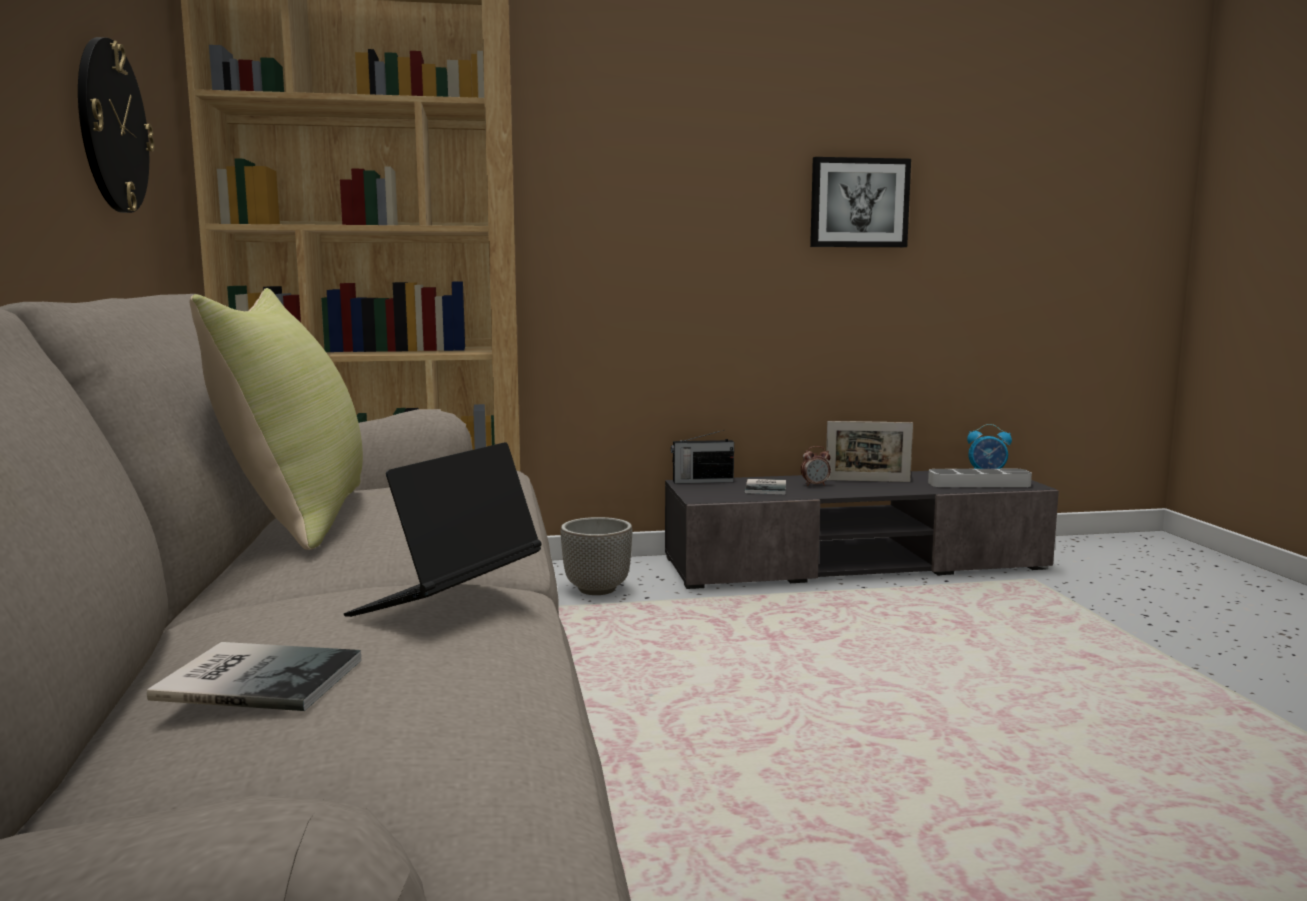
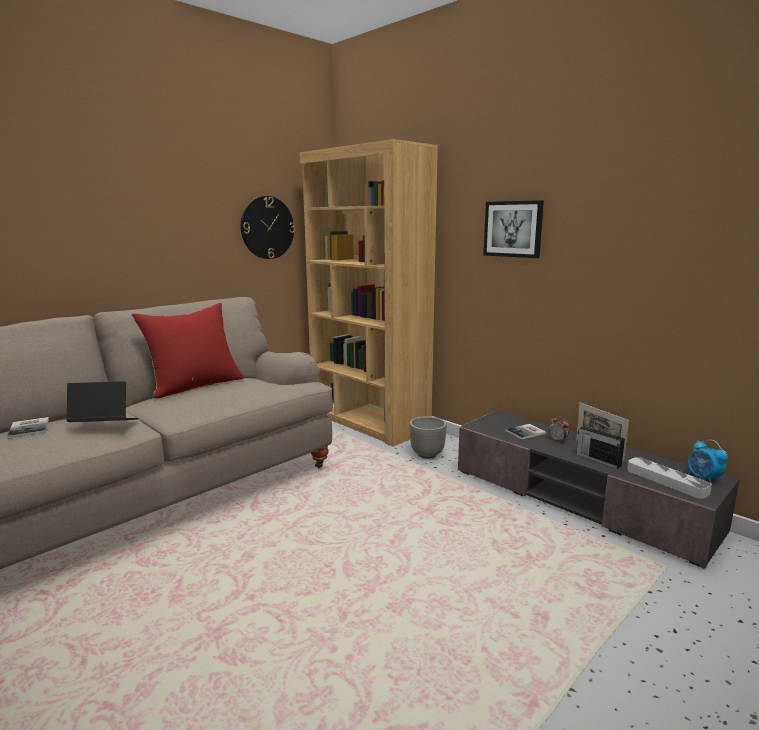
camera: 55 degrees right, 5 degrees up
yellow pillow [189,288,363,550] -> red pillow [132,303,244,399]
radio [671,430,734,483] -> radio moved to [576,426,625,469]
picture [810,157,911,247] -> picture moved to [483,200,544,258]

